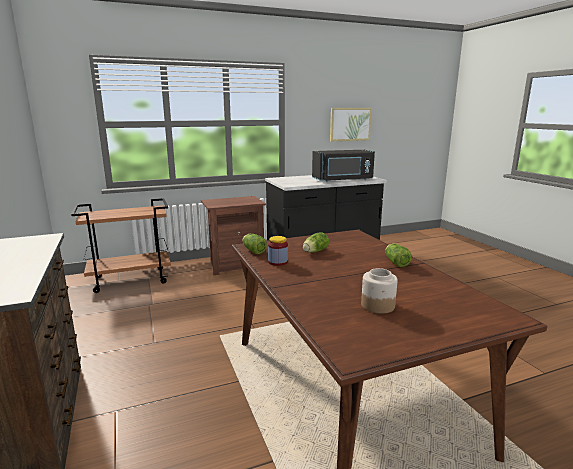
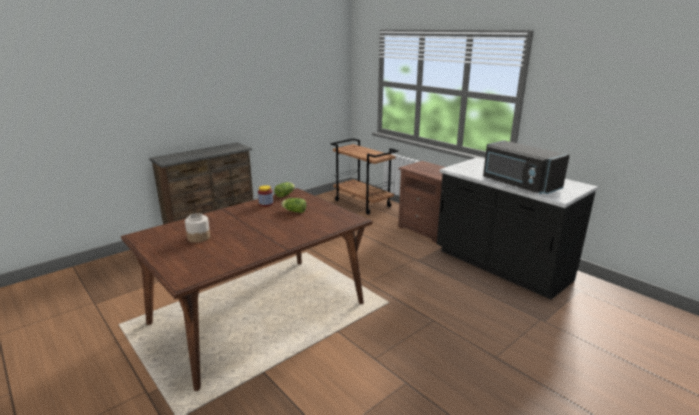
camera: 70 degrees right, 5 degrees up
picture [330,108,372,141] -> none
lettuce [386,244,412,267] -> none

